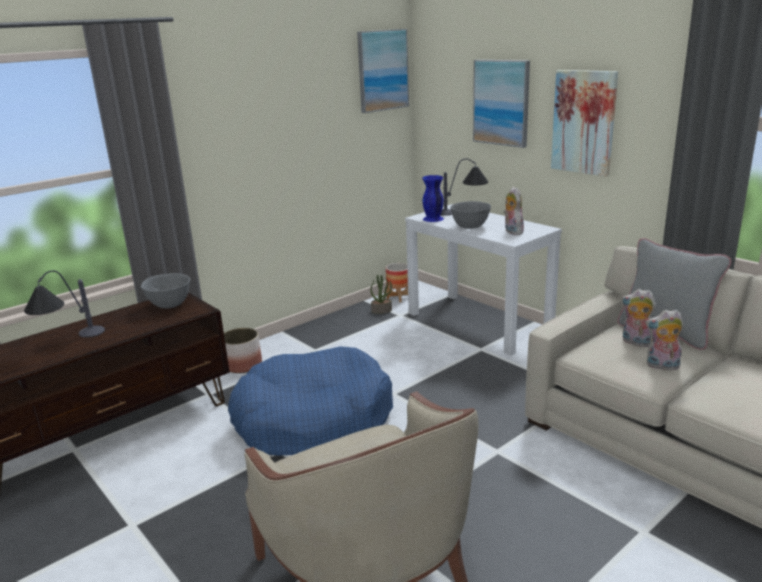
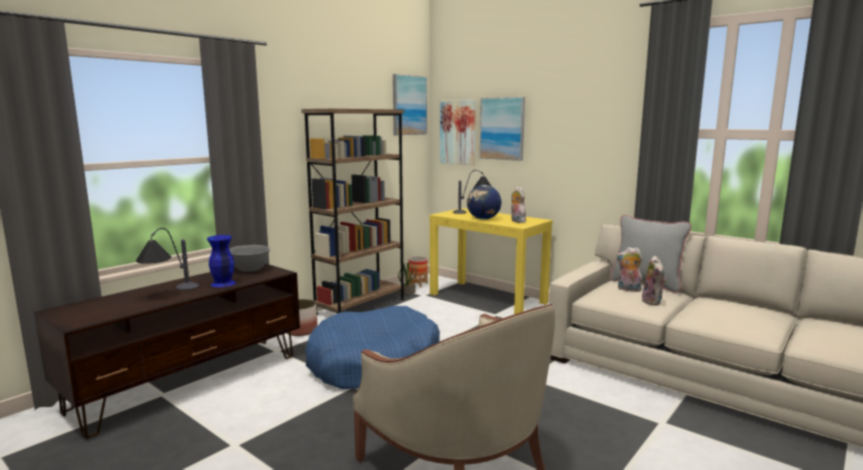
camera: 10 degrees left, 10 degrees down
white console table [405,204,562,356] -> yellow console table [429,208,553,314]
blue vase [422,175,444,222] -> blue vase moved to [207,235,236,287]
grey bowl [450,201,491,229] -> globe [467,185,501,220]
picture [551,70,618,177] -> picture moved to [440,100,476,165]
plush toy [646,310,684,370] -> plush toy turned 90 degrees counterclockwise [642,256,666,306]
none -> brown bookcase [301,109,405,315]

